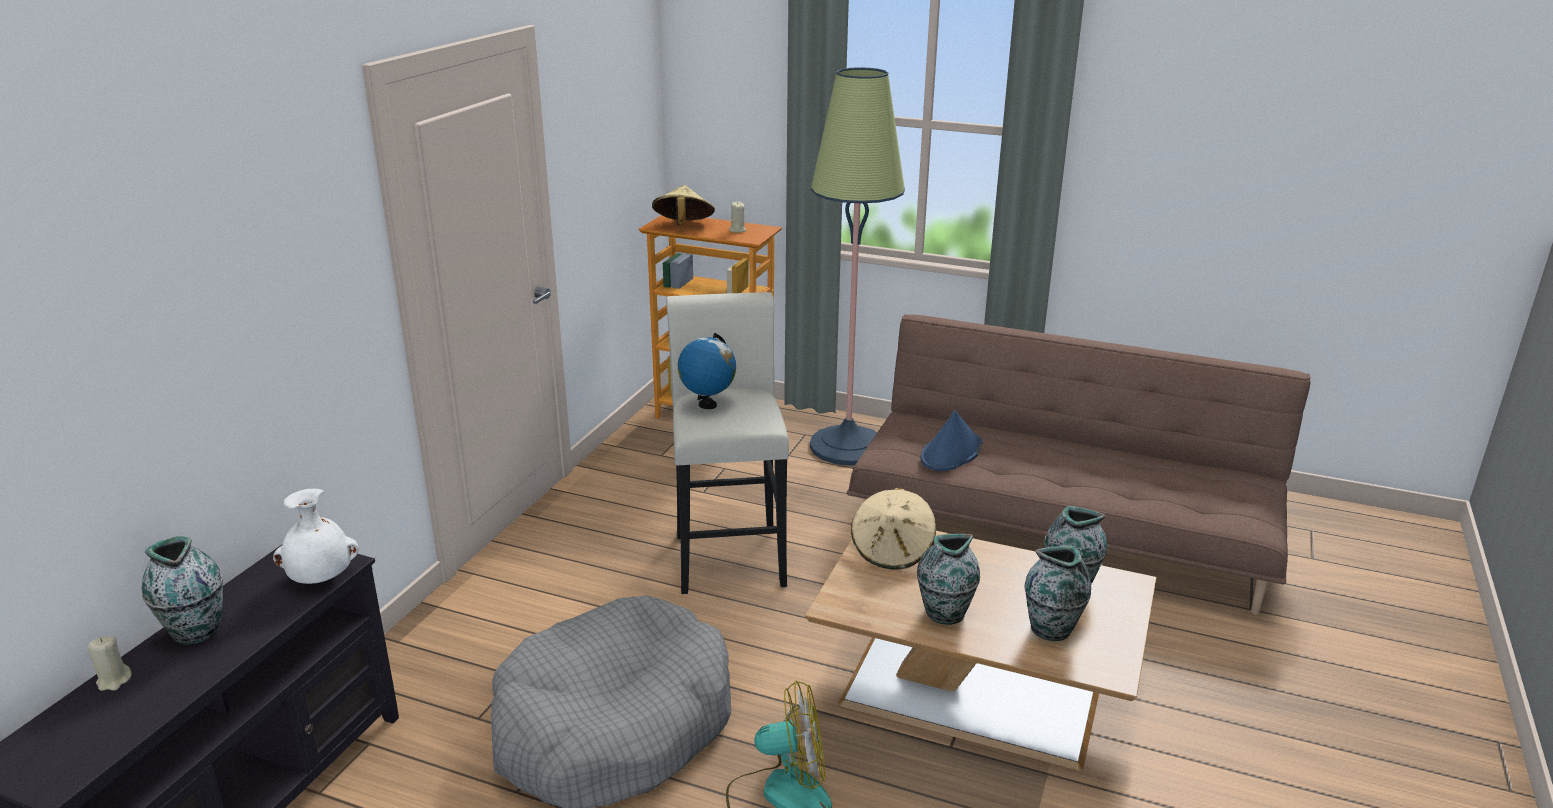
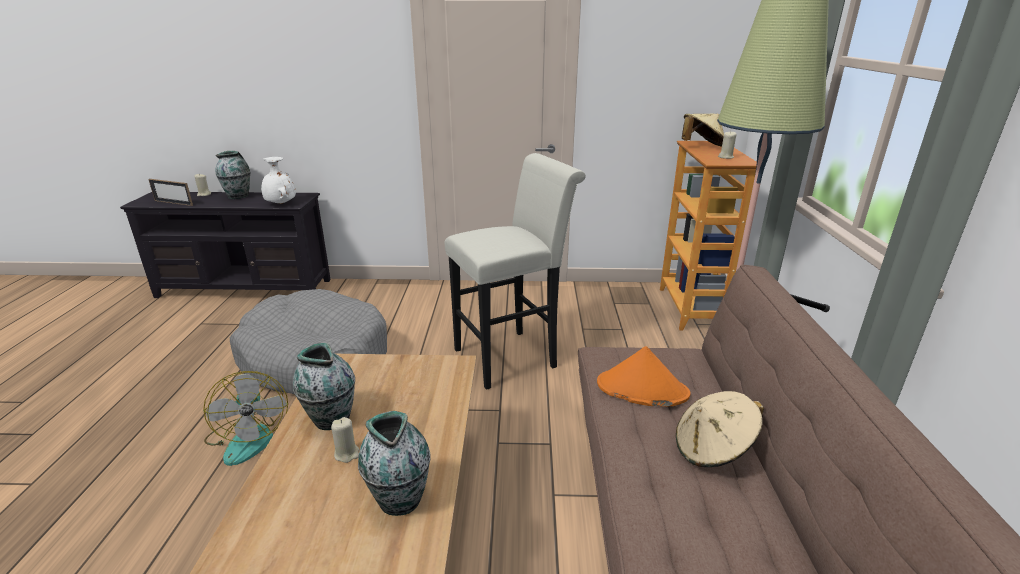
camera: 70 degrees right, 0 degrees up
globe [678,333,736,409] -> none
beige hat [851,488,936,570] -> beige hat moved to [676,391,764,467]
blue hat [921,410,983,471] -> orange hat [597,346,690,406]
vase [1024,545,1091,641] -> none
none -> picture frame [148,179,193,206]
none -> beige candle [331,417,359,463]

